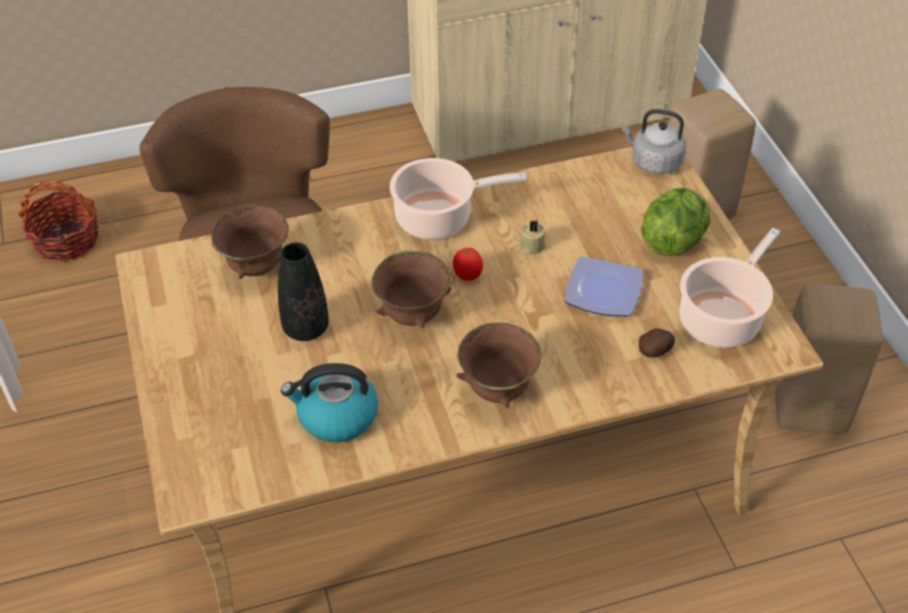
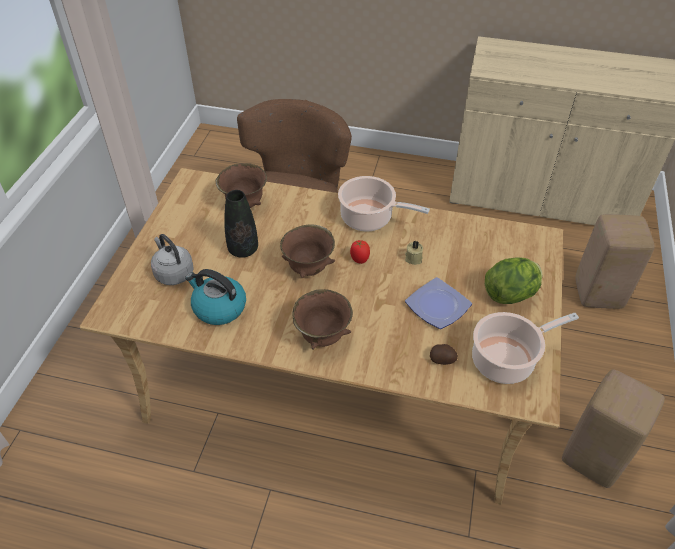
camera: 30 degrees right, 0 degrees up
basket [18,181,99,262] -> none
grey kettle [622,109,686,174] -> grey kettle moved to [151,234,194,285]

